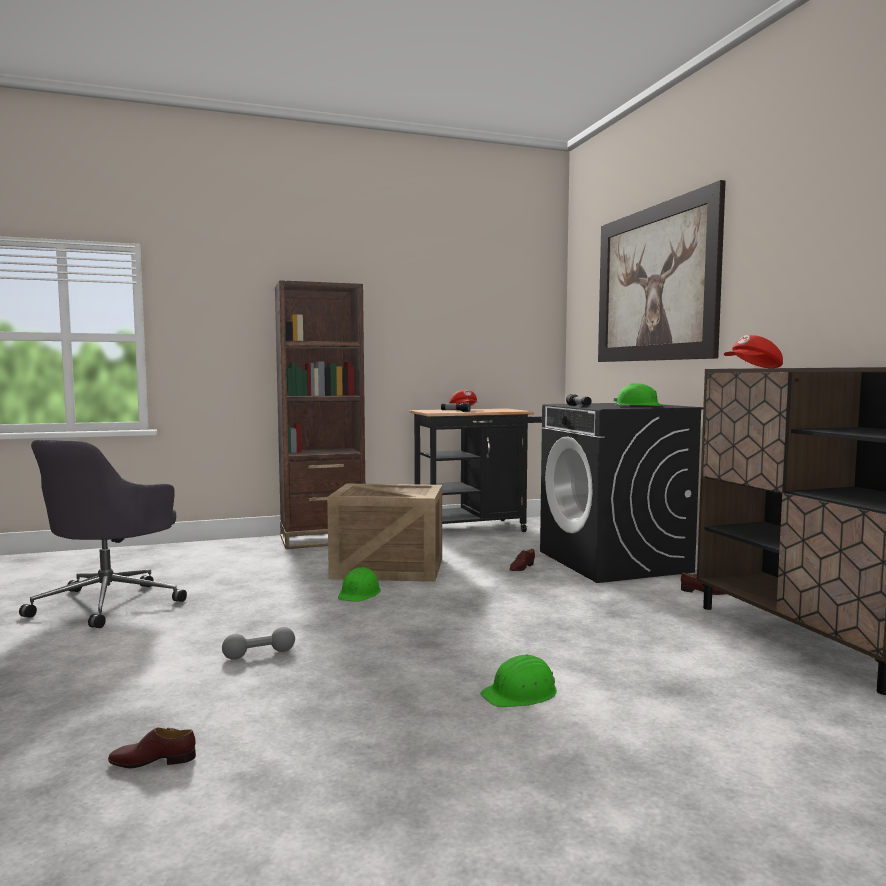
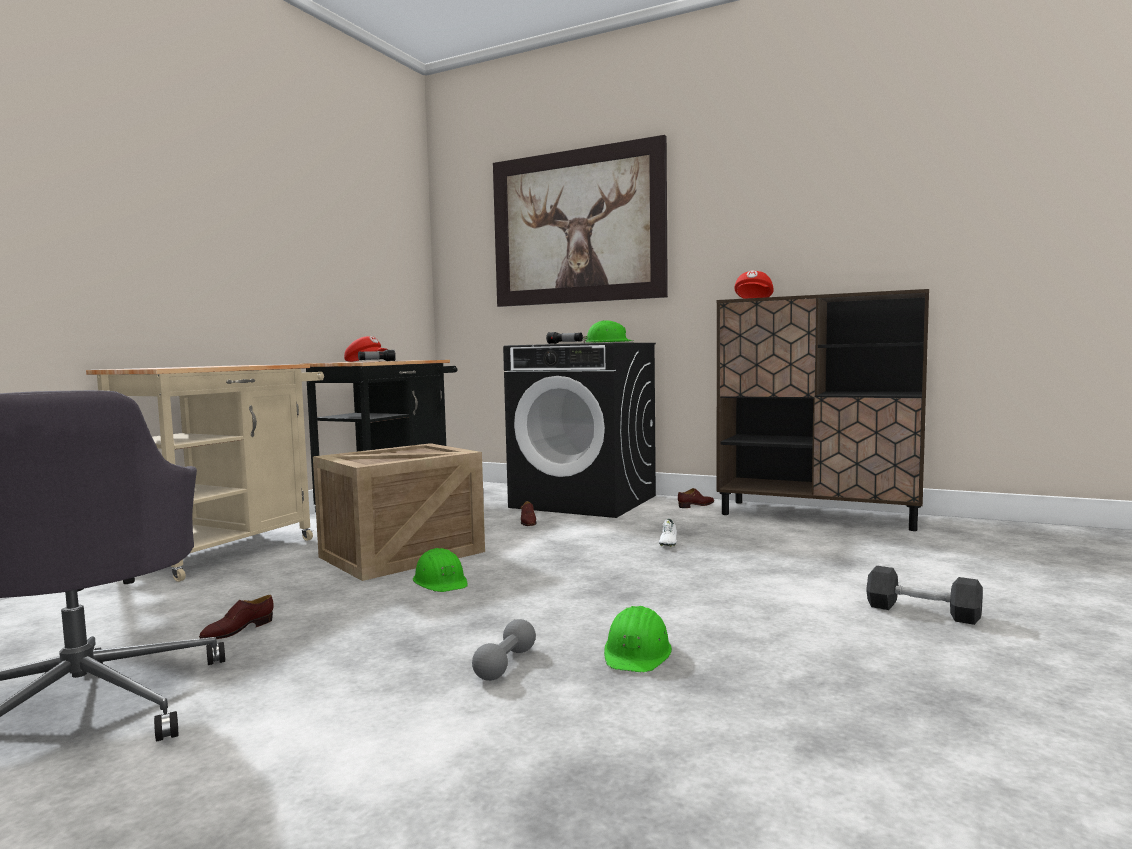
camera: 45 degrees left, 0 degrees up
brown shoe [108,728,196,768] -> brown shoe moved to [199,595,274,639]
brown bookcase [275,280,365,549] -> beige cart [86,364,324,582]
green hard hat [481,654,557,707] -> green hard hat moved to [604,606,672,672]
none -> white shoe [659,519,677,547]
none -> grey dumbbell [866,566,983,625]

